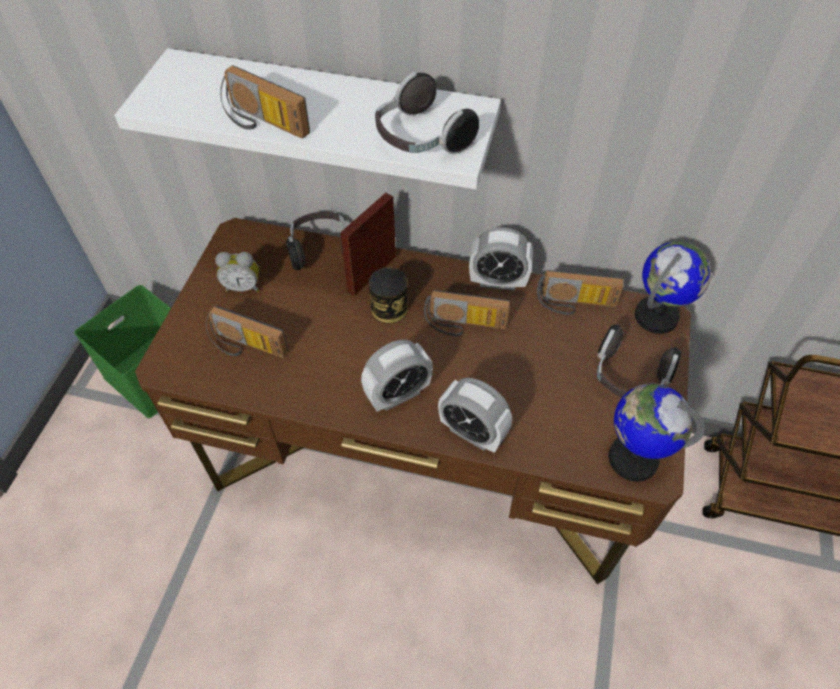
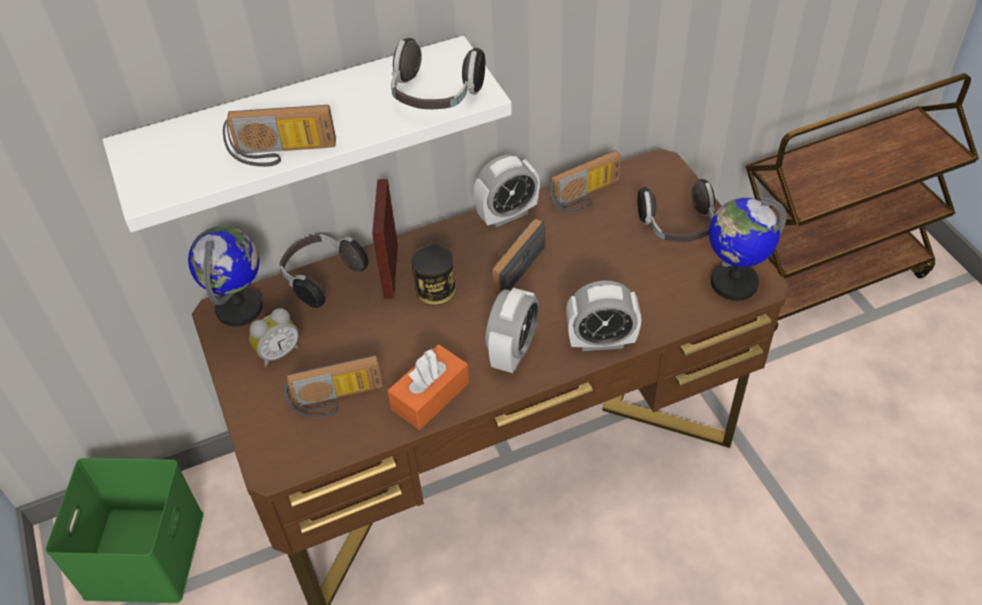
camera: 35 degrees left, 5 degrees down
radio [424,290,510,336] -> radio turned 150 degrees clockwise [492,219,545,296]
globe [635,241,711,334] -> globe moved to [188,226,263,326]
none -> orange tissue box [388,344,469,430]

